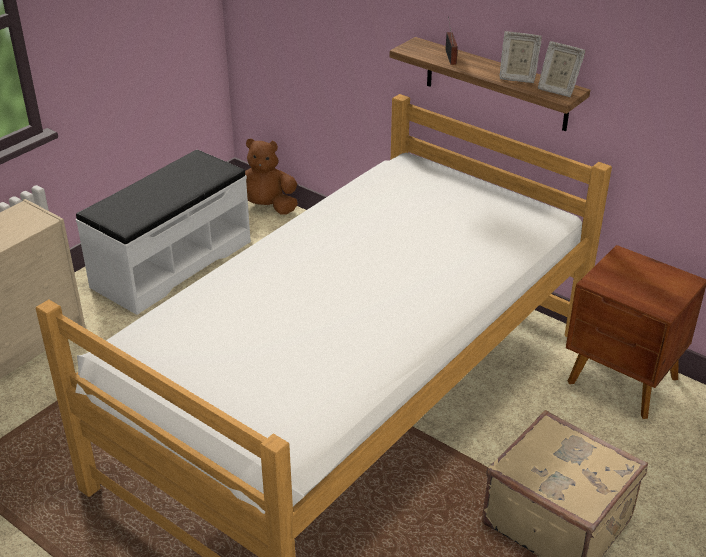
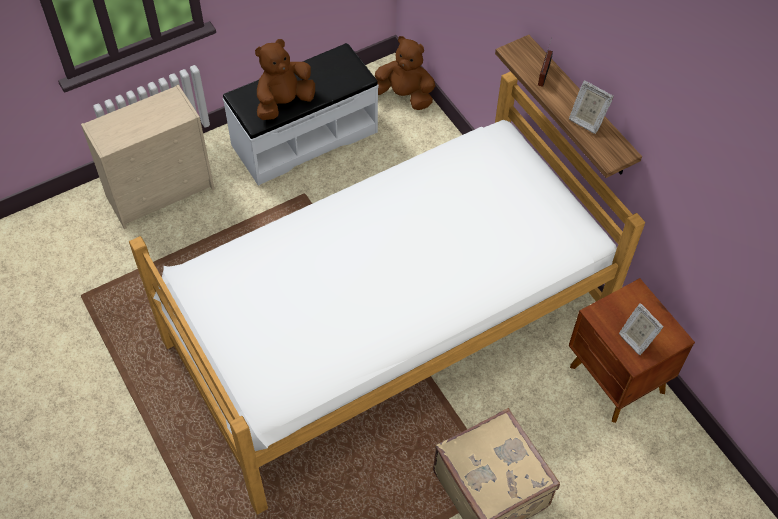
camera: 20 degrees right, 20 degrees up
picture frame [538,41,586,97] -> picture frame moved to [619,303,664,355]
none -> brown plush toy [255,39,315,120]

